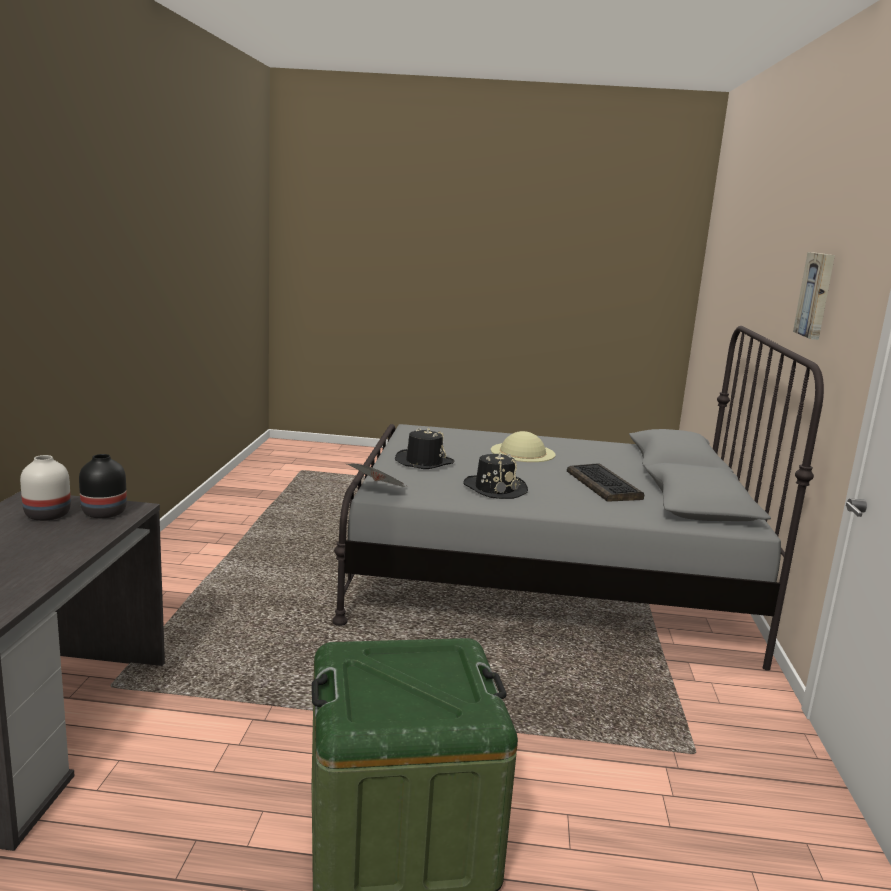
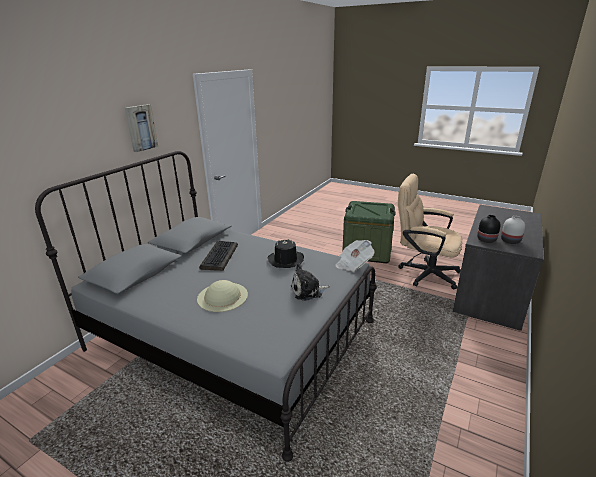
camera: 155 degrees left, 10 degrees up
black hat [395,428,454,469] -> plush toy [291,263,330,301]
none -> beige office chair [398,174,462,290]

